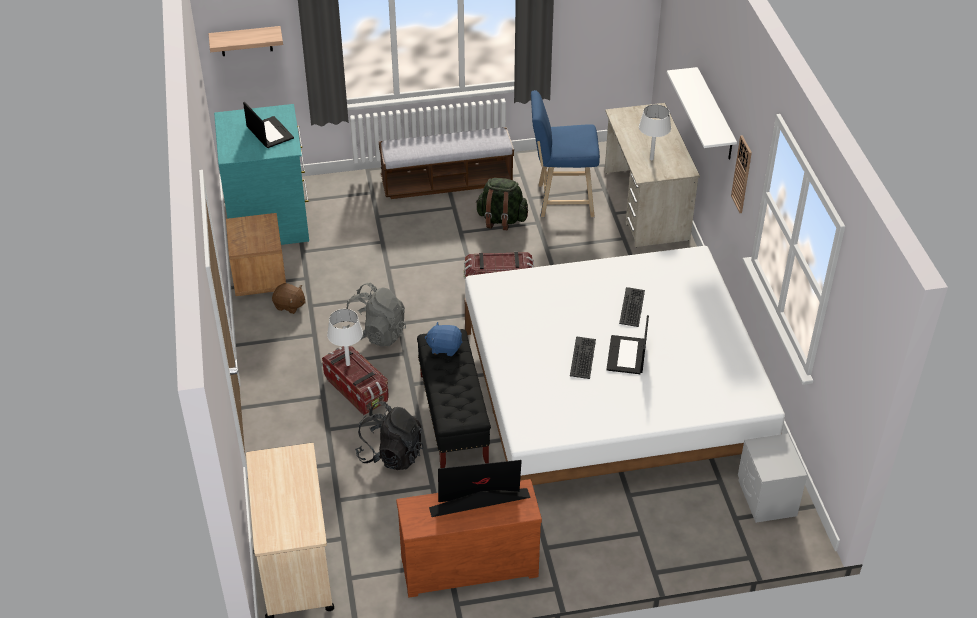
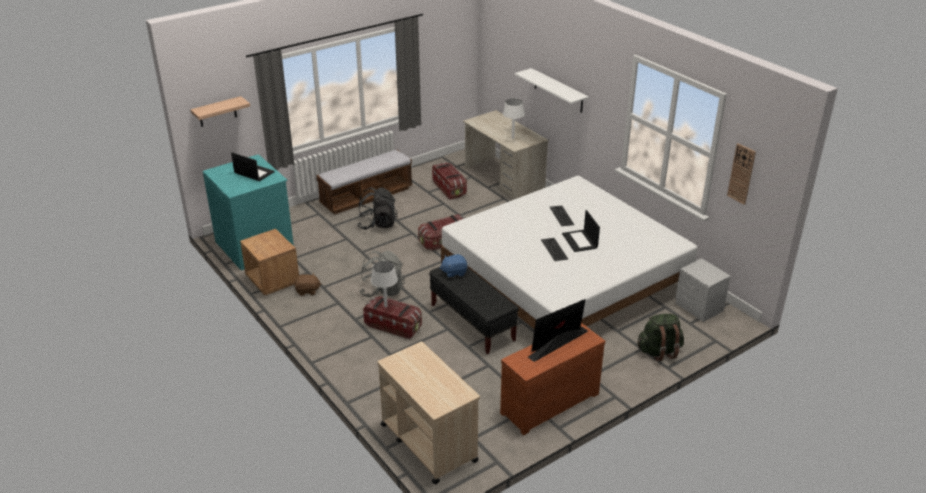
camera: 25 degrees left, 10 degrees down
black backpack [355,401,424,470] -> black backpack moved to [357,187,398,229]
green backpack [475,178,528,230] -> green backpack moved to [637,314,684,361]
blue stool [531,90,600,218] -> storage box [432,162,467,200]
wall clock [731,135,752,213] -> wall clock moved to [727,143,756,205]

